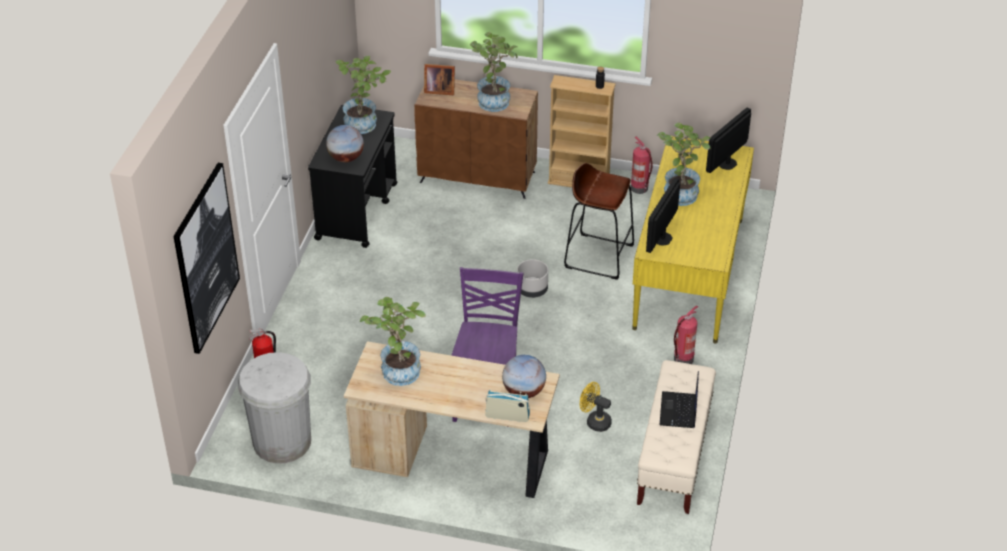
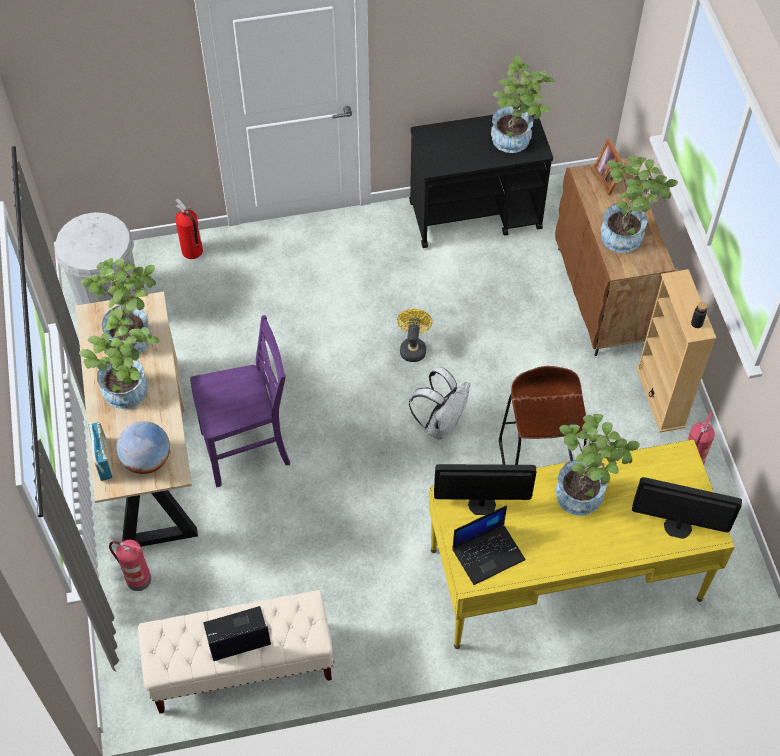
camera: 65 degrees right, 15 degrees up
picture [173,163,240,354] -> none
globe [326,125,364,162] -> none
grey planter [517,259,548,298] -> white backpack [409,368,470,440]
yellow fan [580,382,612,432] -> yellow fan moved to [397,309,432,362]
fire extinguisher [674,306,698,364] -> fire extinguisher moved to [109,540,151,591]
none -> potted plant [79,308,159,409]
none -> laptop [452,505,526,585]

